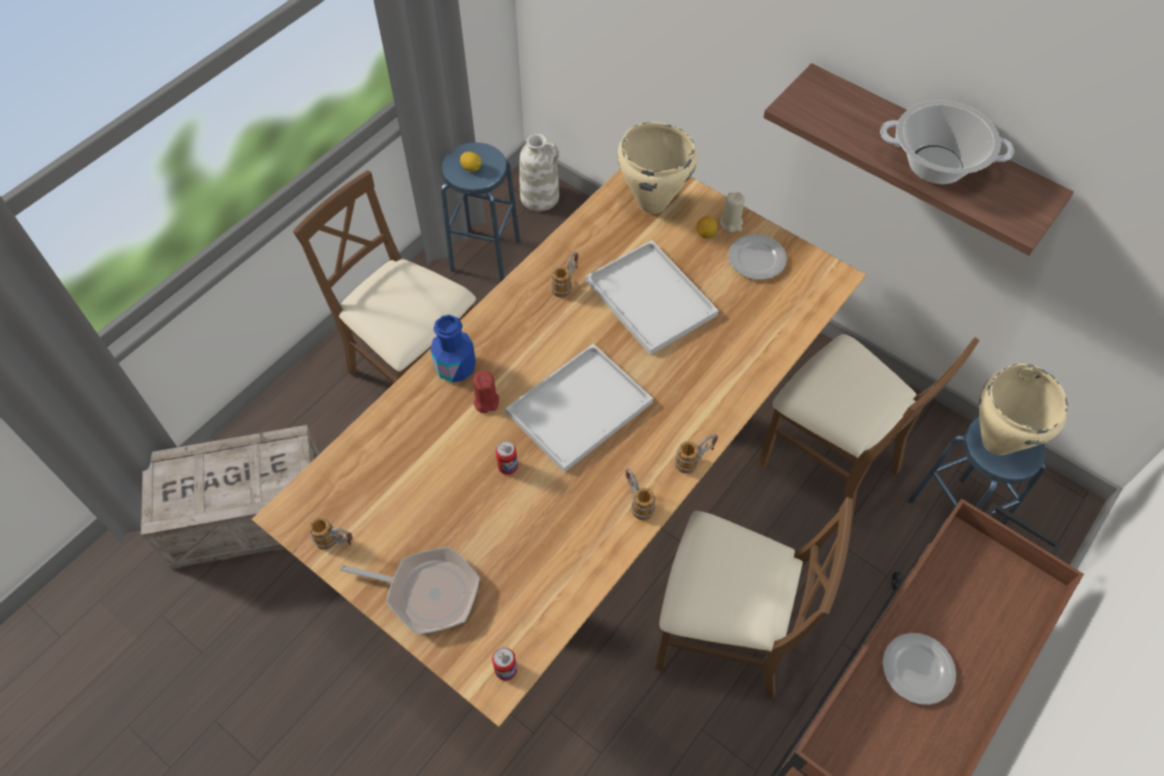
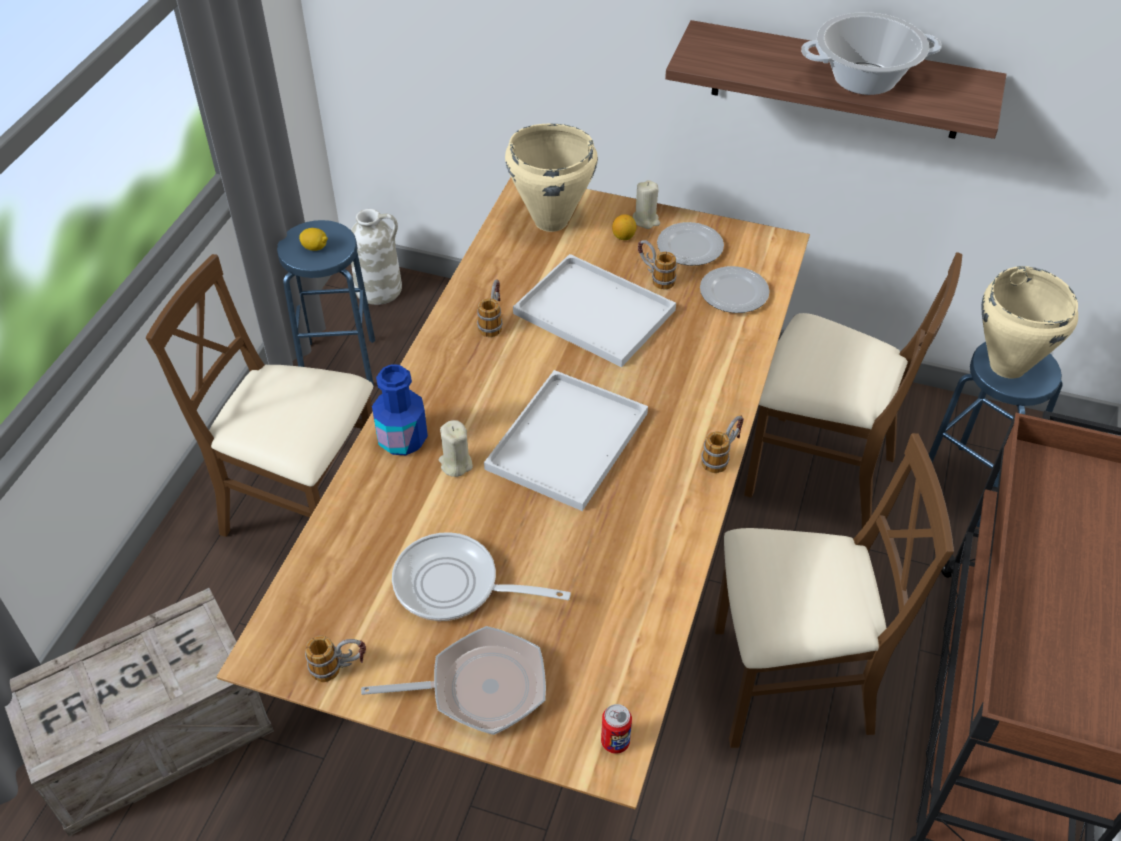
camera: 20 degrees left, 10 degrees down
red candle [473,371,499,413] -> beige candle [439,420,473,477]
can [496,441,518,475] -> none
mug [626,469,656,520] -> mug moved to [638,240,677,290]
plate [883,633,956,705] -> plate moved to [700,266,770,313]
none -> frying pan [392,532,571,621]

